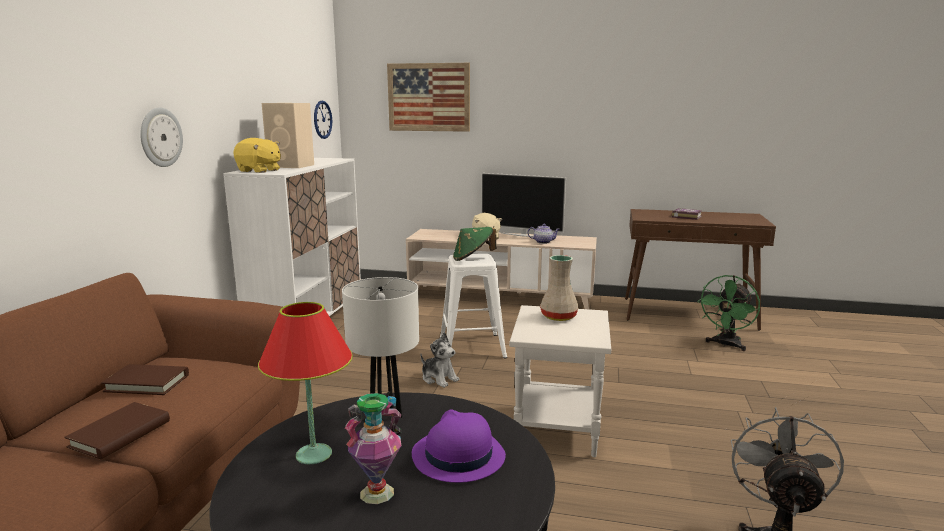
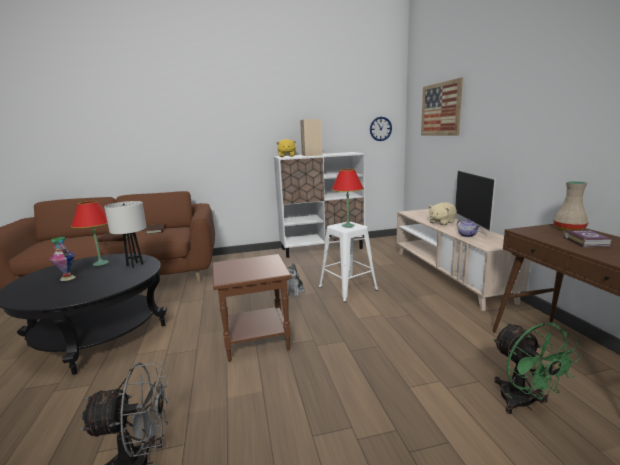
camera: 65 degrees right, 0 degrees up
wall clock [140,107,183,167] -> none
purple hat [412,410,506,483] -> none
green hat [453,227,496,261] -> red table lamp [331,169,364,227]
white side table [509,305,611,457] -> brown side table [213,254,292,362]
beige vase [540,255,579,321] -> beige vase moved to [553,181,588,231]
green fan [698,275,760,351] -> green fan turned 120 degrees counterclockwise [493,322,582,414]

